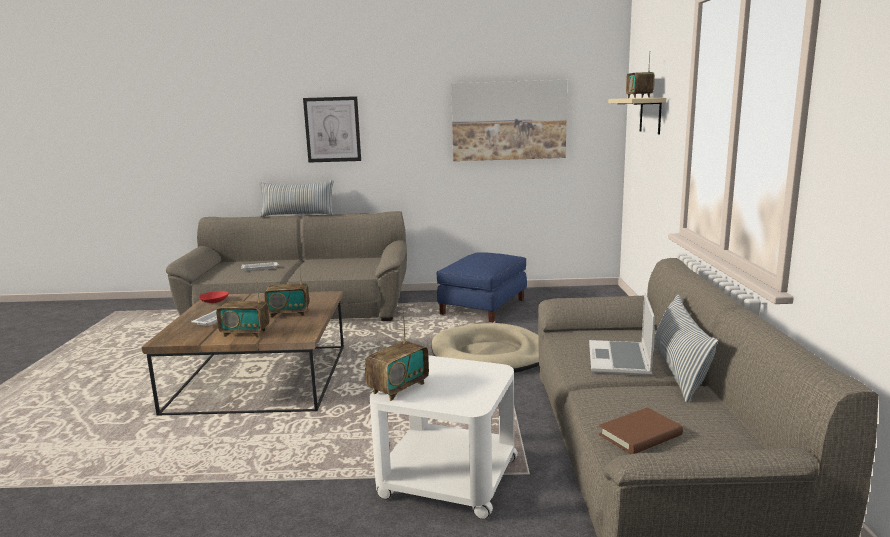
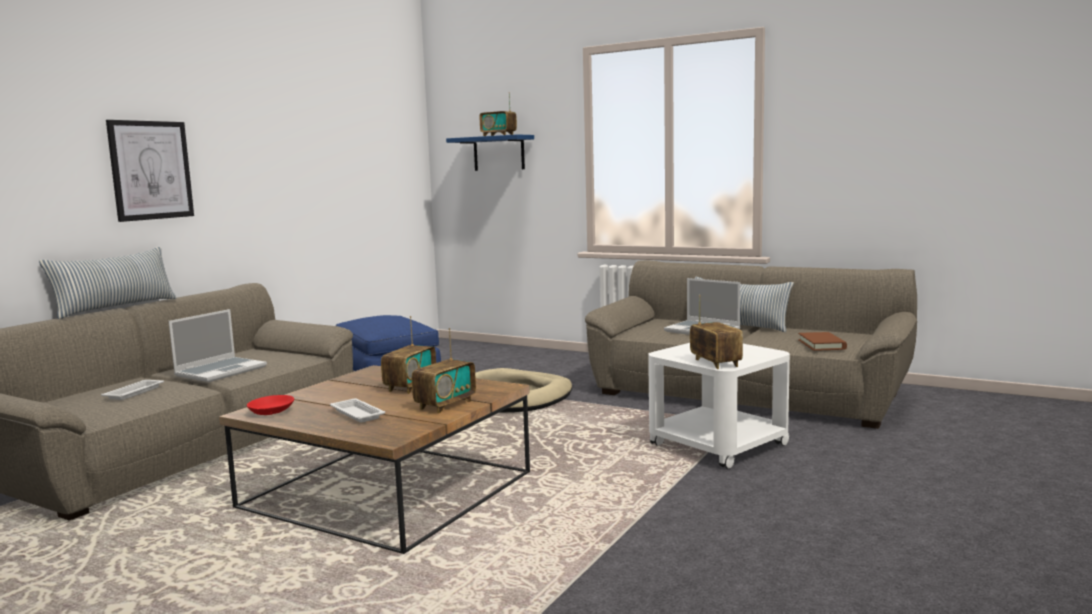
camera: 60 degrees left, 5 degrees down
picture [451,80,567,161] -> none
beige shelf [608,98,666,134] -> blue shelf [446,134,534,171]
none -> laptop [169,309,267,382]

